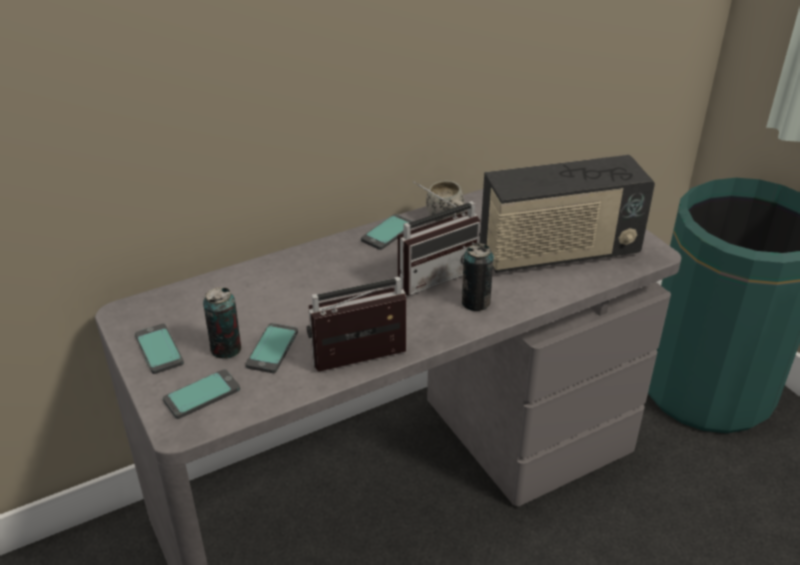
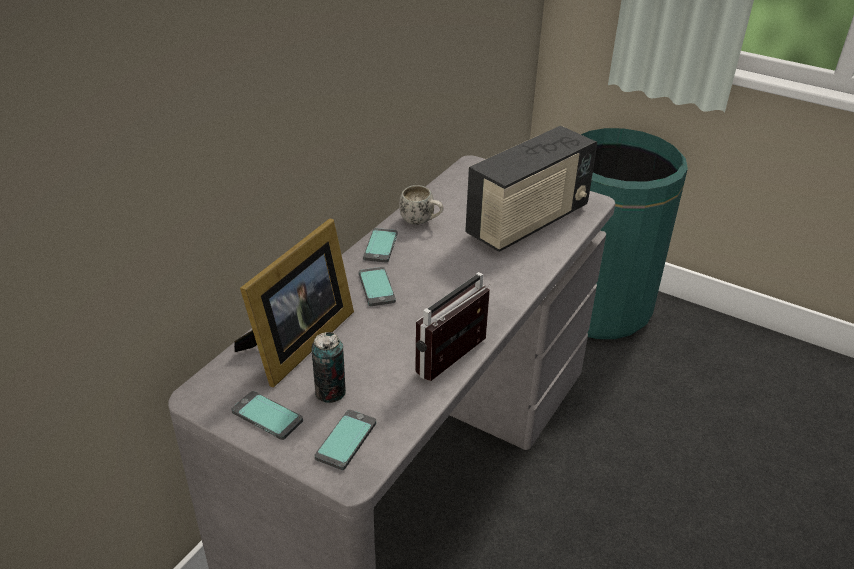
camera: 30 degrees left, 0 degrees up
phone [246,323,298,373] -> phone moved to [359,267,396,306]
radio [398,182,480,296] -> none
can [462,243,494,311] -> none
none -> picture frame [234,218,354,387]

